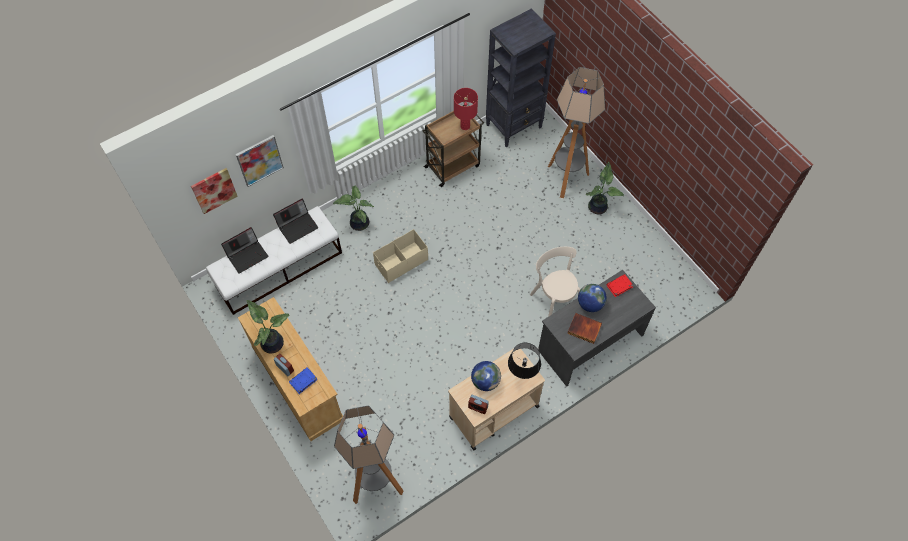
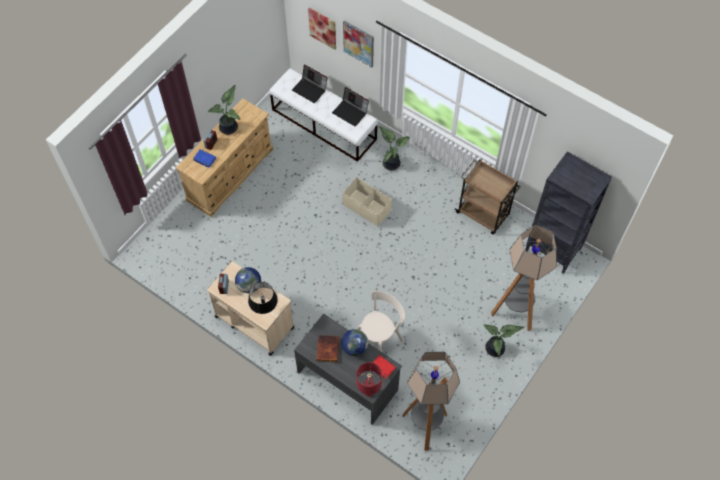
camera: 70 degrees right, 0 degrees up
floor lamp [334,406,403,504] -> floor lamp moved to [402,352,460,451]
red table lamp [454,88,478,130] -> red table lamp moved to [356,362,382,397]

